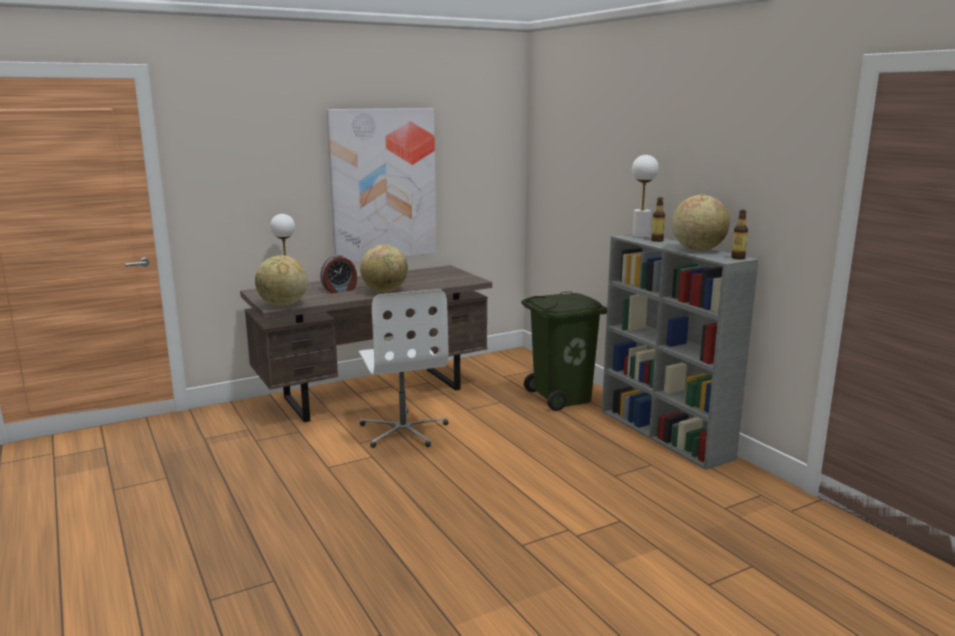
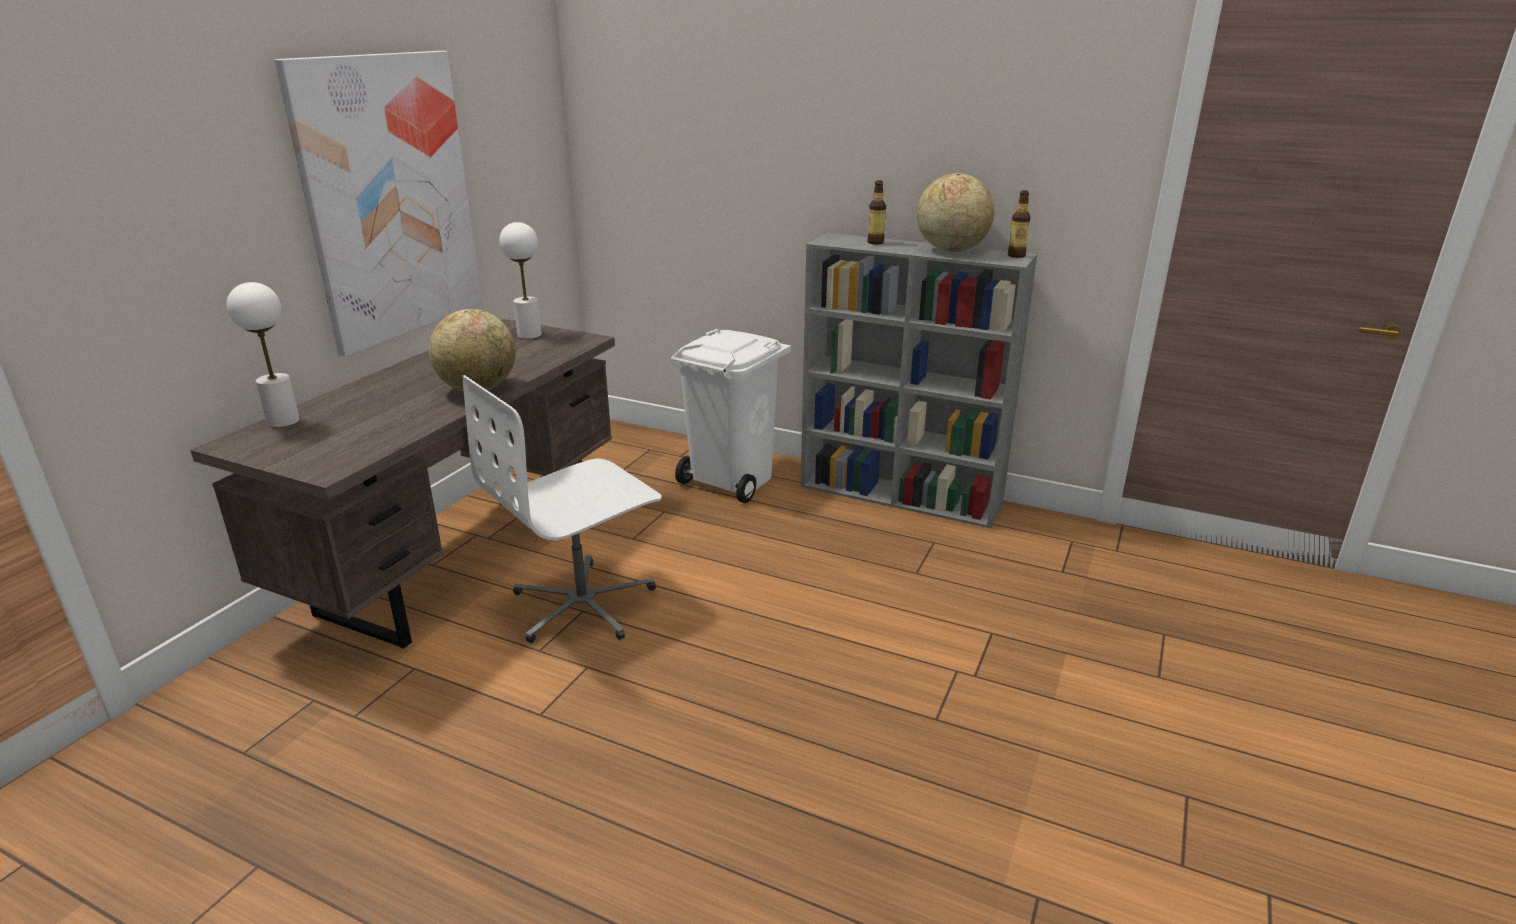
camera: 35 degrees left, 10 degrees up
globe [255,255,308,306] -> none
alarm clock [321,255,357,293] -> none
white office chair [359,289,449,448] -> white office chair turned 105 degrees clockwise [463,375,662,643]
green trash can [521,291,607,411] -> white trash can [671,329,791,503]
white table lamp [632,155,659,238] -> white table lamp moved to [499,222,542,339]

